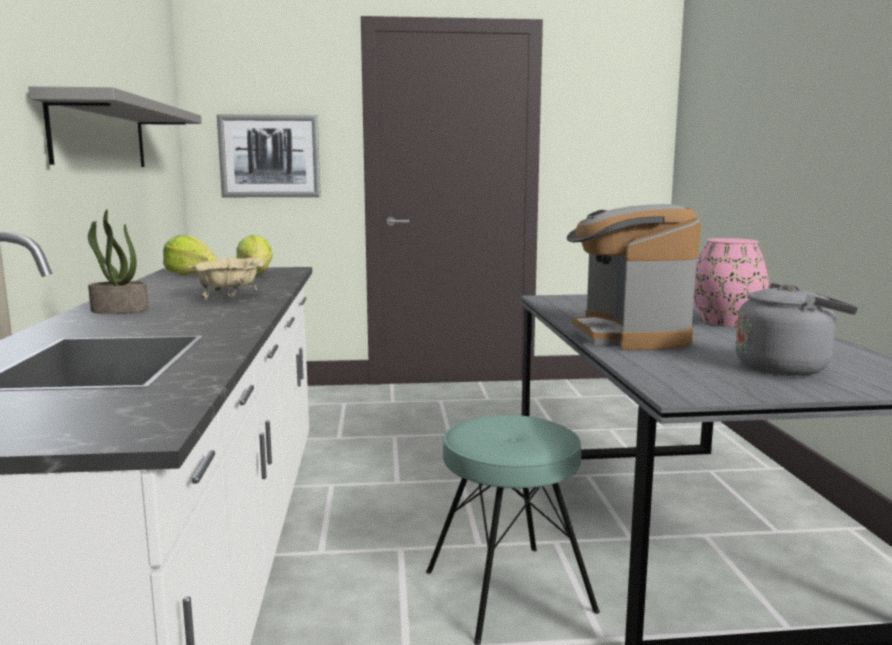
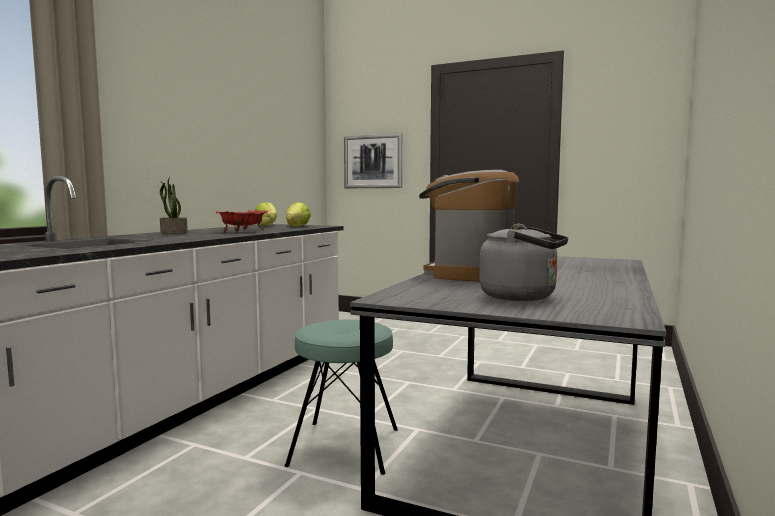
camera: 30 degrees right, 5 degrees down
grey shelf [28,86,202,167] -> none
beige bowl [188,257,265,300] -> red bowl [215,210,268,232]
pink vase [694,238,769,327] -> none

